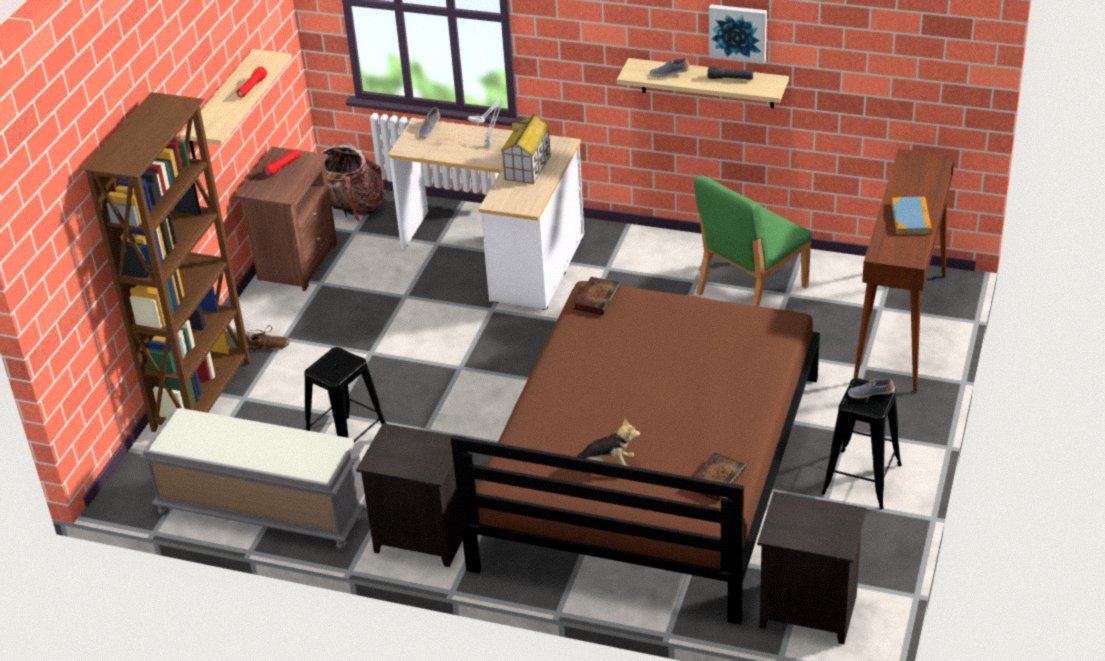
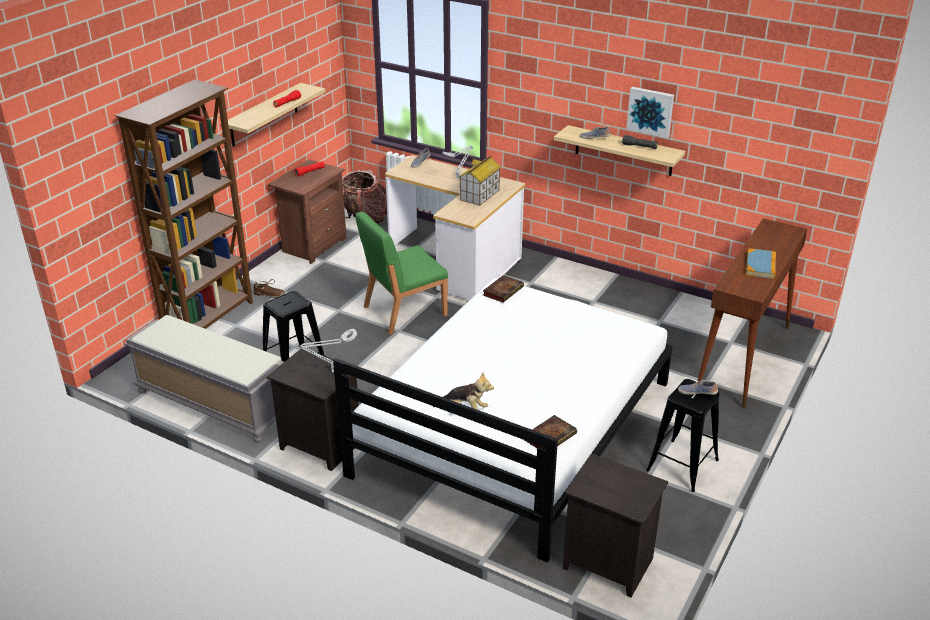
camera: 10 degrees right, 5 degrees down
brown bed [451,281,820,624] -> white bed [333,278,673,563]
green chair [694,175,812,306] -> green chair moved to [355,212,448,334]
none -> grey table lamp [301,329,357,372]

